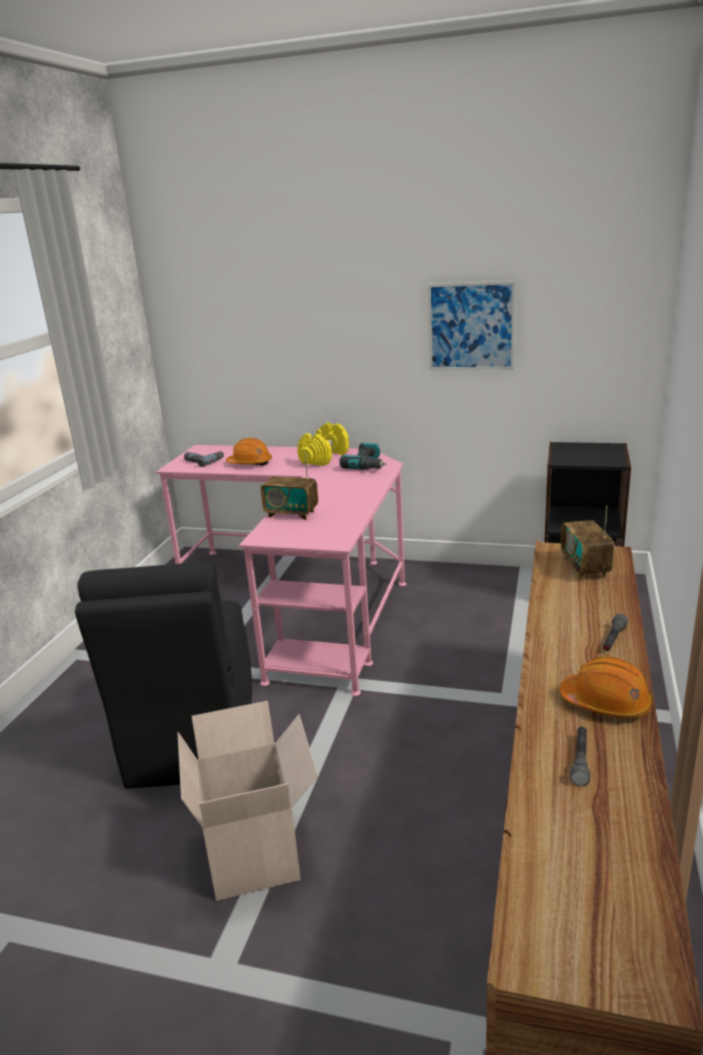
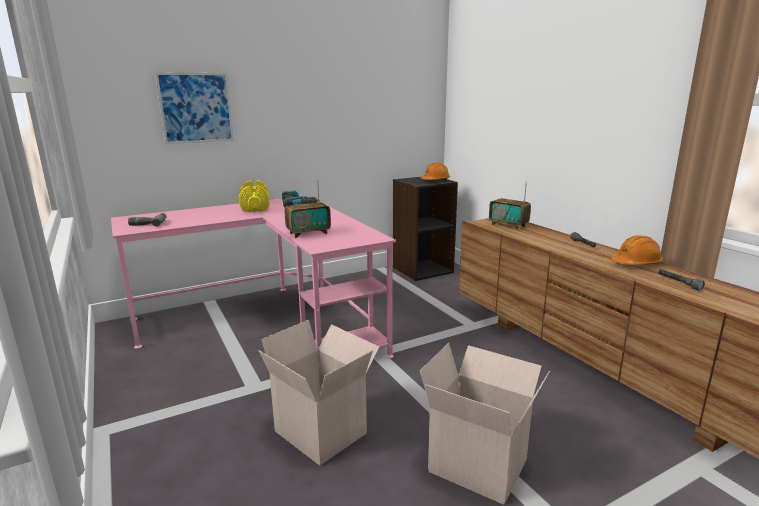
camera: 45 degrees left, 5 degrees down
black chair [75,562,252,789] -> cardboard box [259,320,380,466]
orange hard hat [226,438,272,466] -> orange hard hat moved to [420,162,450,180]
picture [428,281,516,370] -> picture moved to [155,72,234,144]

